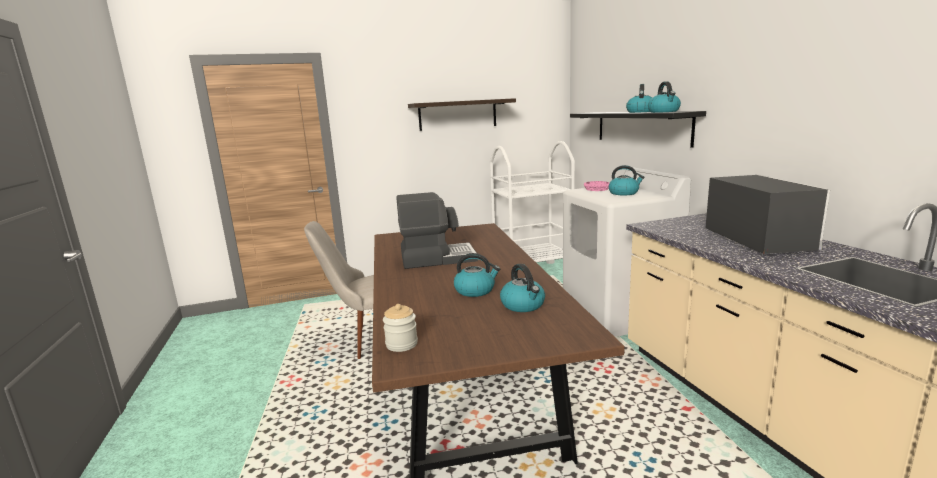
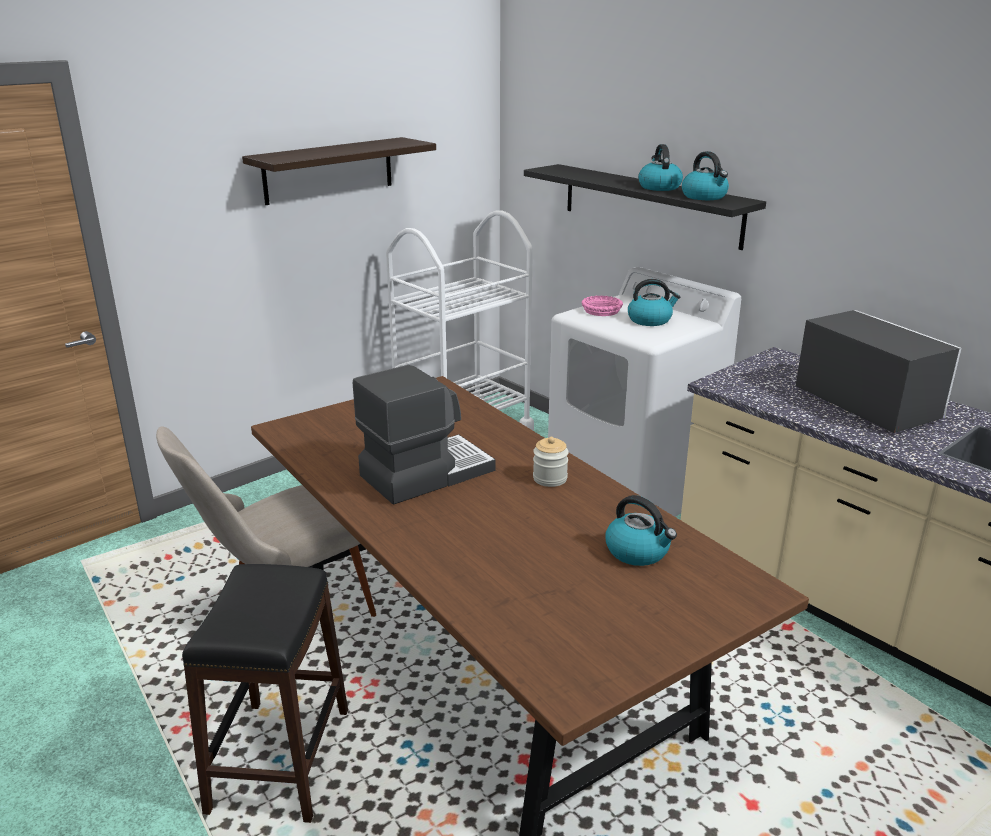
camera: 25 degrees left, 10 degrees up
jar [383,304,418,352] -> jar moved to [533,437,569,487]
kettle [454,253,500,297] -> none
none -> black stool [182,564,348,823]

